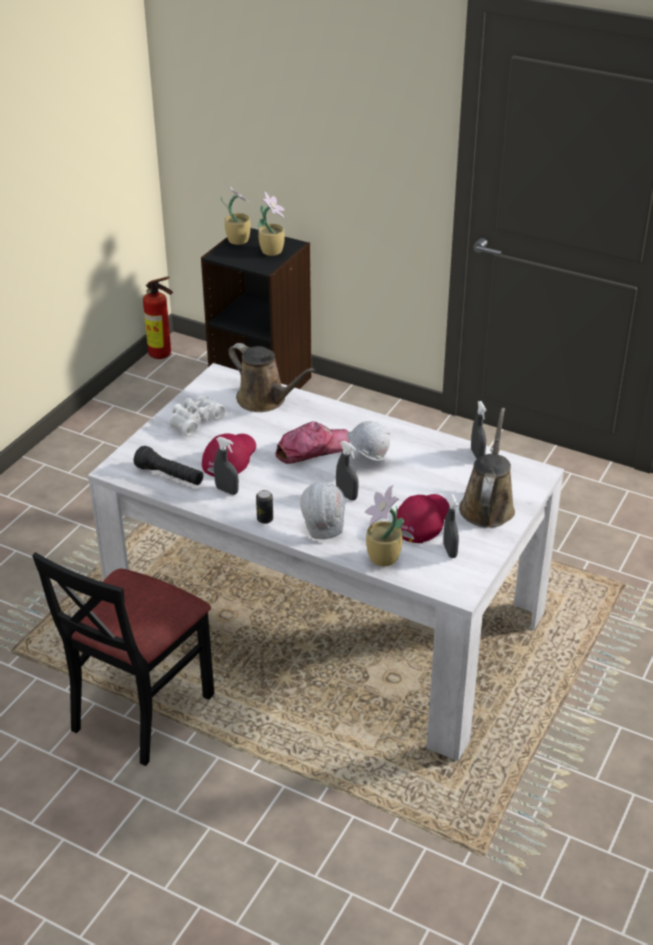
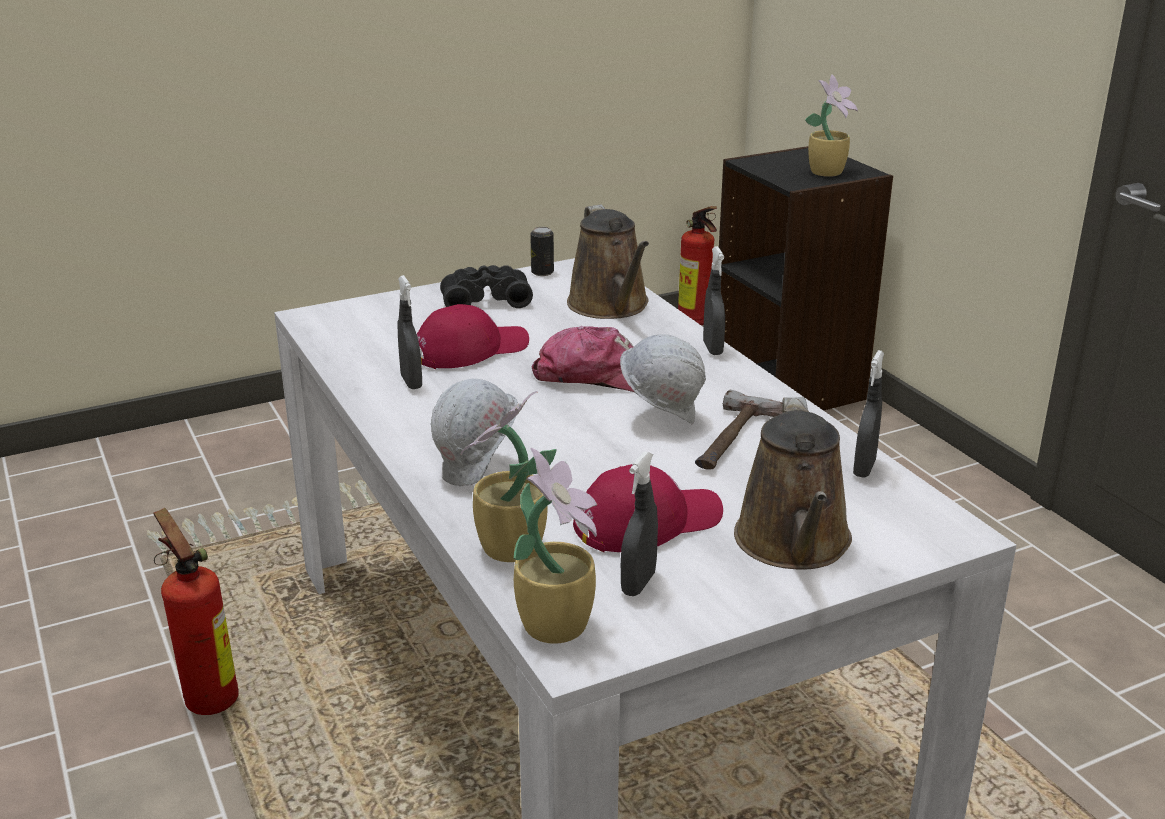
camera: 35 degrees right, 10 degrees down
black chair [32,552,214,766] -> fire extinguisher [153,508,239,715]
black flashlight [134,446,203,485] -> none
white binoculars [170,396,226,437] -> black binoculars [440,265,533,308]
potted plant [221,184,251,245] -> potted plant moved to [514,447,597,644]
can [256,490,273,524] -> can moved to [530,227,554,276]
grey spray bottle [336,441,359,501] -> grey spray bottle moved to [703,246,725,355]
brown watering can [459,408,515,528] -> brown watering can turned 135 degrees clockwise [734,397,852,570]
none -> hammer [695,389,783,470]

